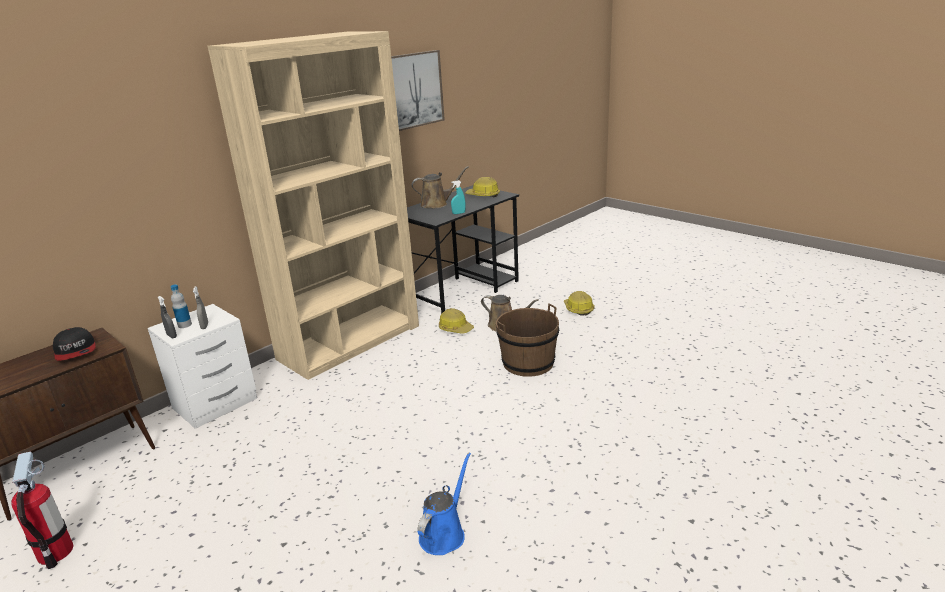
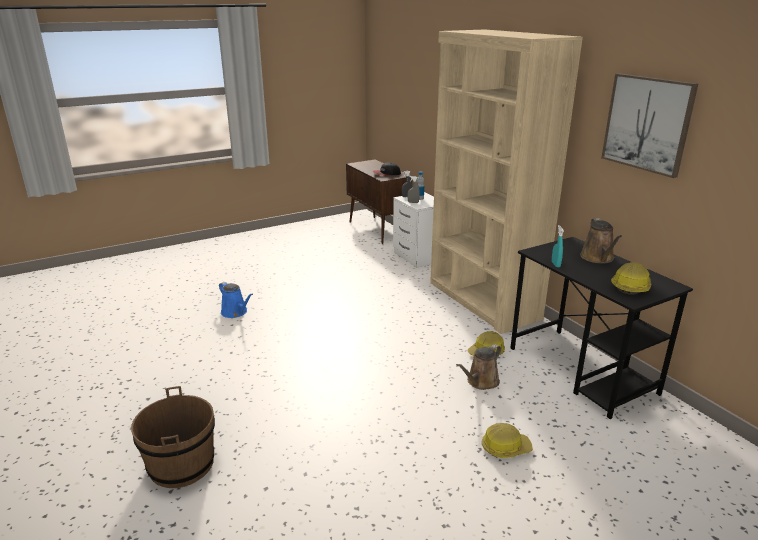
camera: 105 degrees right, 0 degrees up
fire extinguisher [11,452,74,569] -> none
brown bucket [496,304,559,377] -> brown bucket moved to [131,386,215,488]

